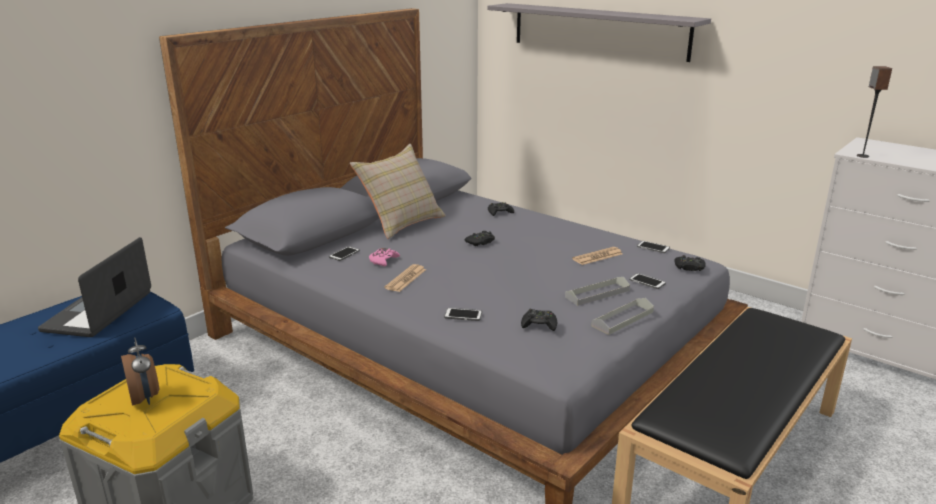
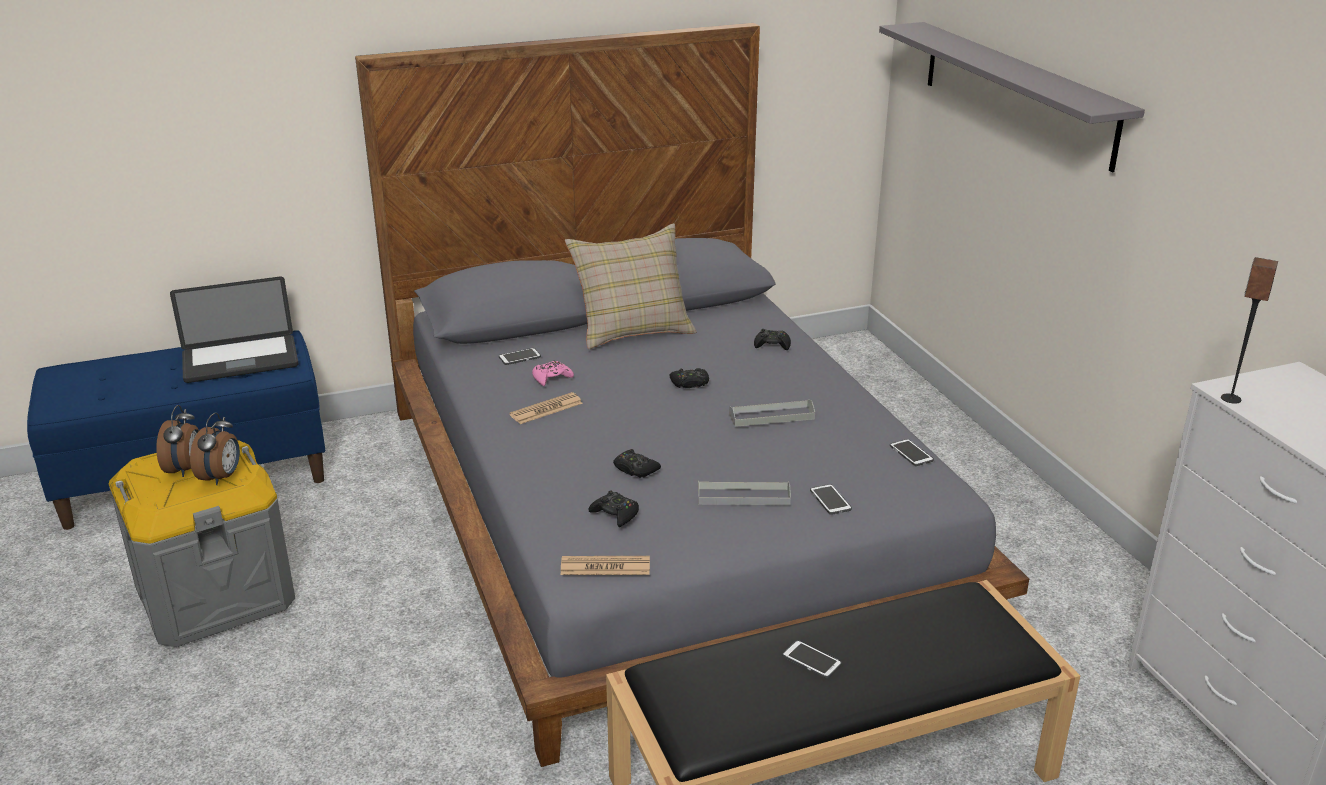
camera: 30 degrees right, 5 degrees up
laptop [38,237,151,337] -> laptop turned 150 degrees counterclockwise [170,277,298,383]
phone [444,308,482,321] -> phone moved to [782,640,842,678]
newspaper [572,247,622,265] -> newspaper moved to [561,556,650,575]
grey tray [591,298,654,335] -> grey tray moved to [729,400,815,427]
black game controller [674,255,706,271] -> black game controller moved to [613,449,661,478]
none -> alarm clock [190,413,240,485]

